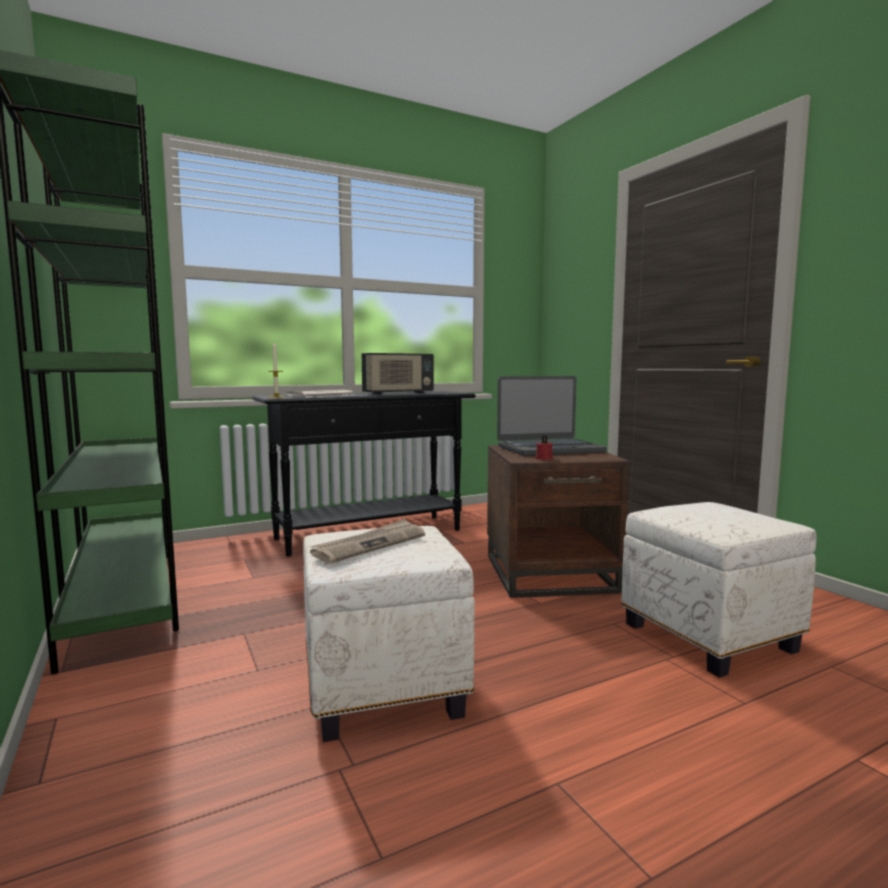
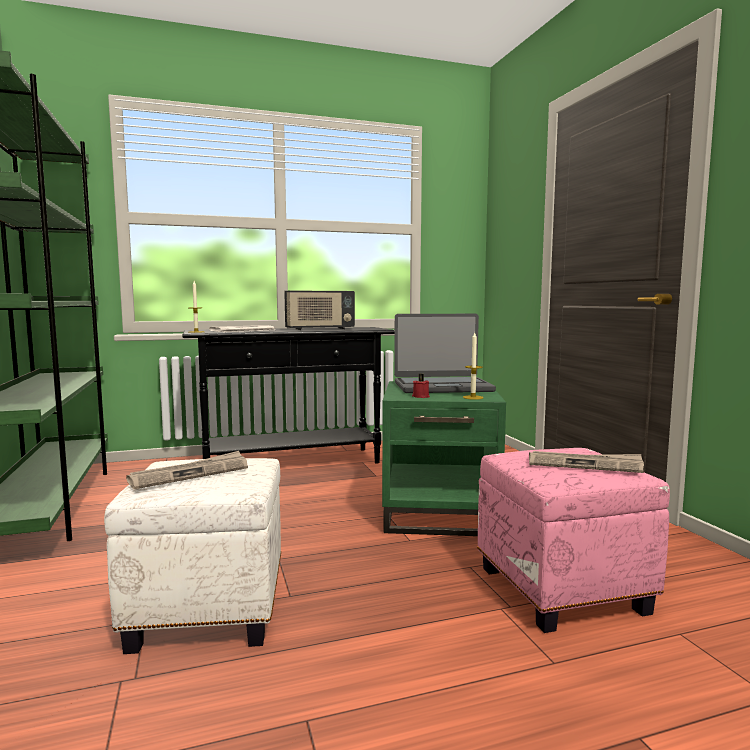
camera: 10 degrees right, 0 degrees up
brown side table [487,445,630,598] -> green side table [382,381,506,536]
white ottoman [621,502,817,678] -> pink ottoman [477,448,670,633]
none -> candle [463,333,483,400]
none -> newspaper [529,451,644,473]

